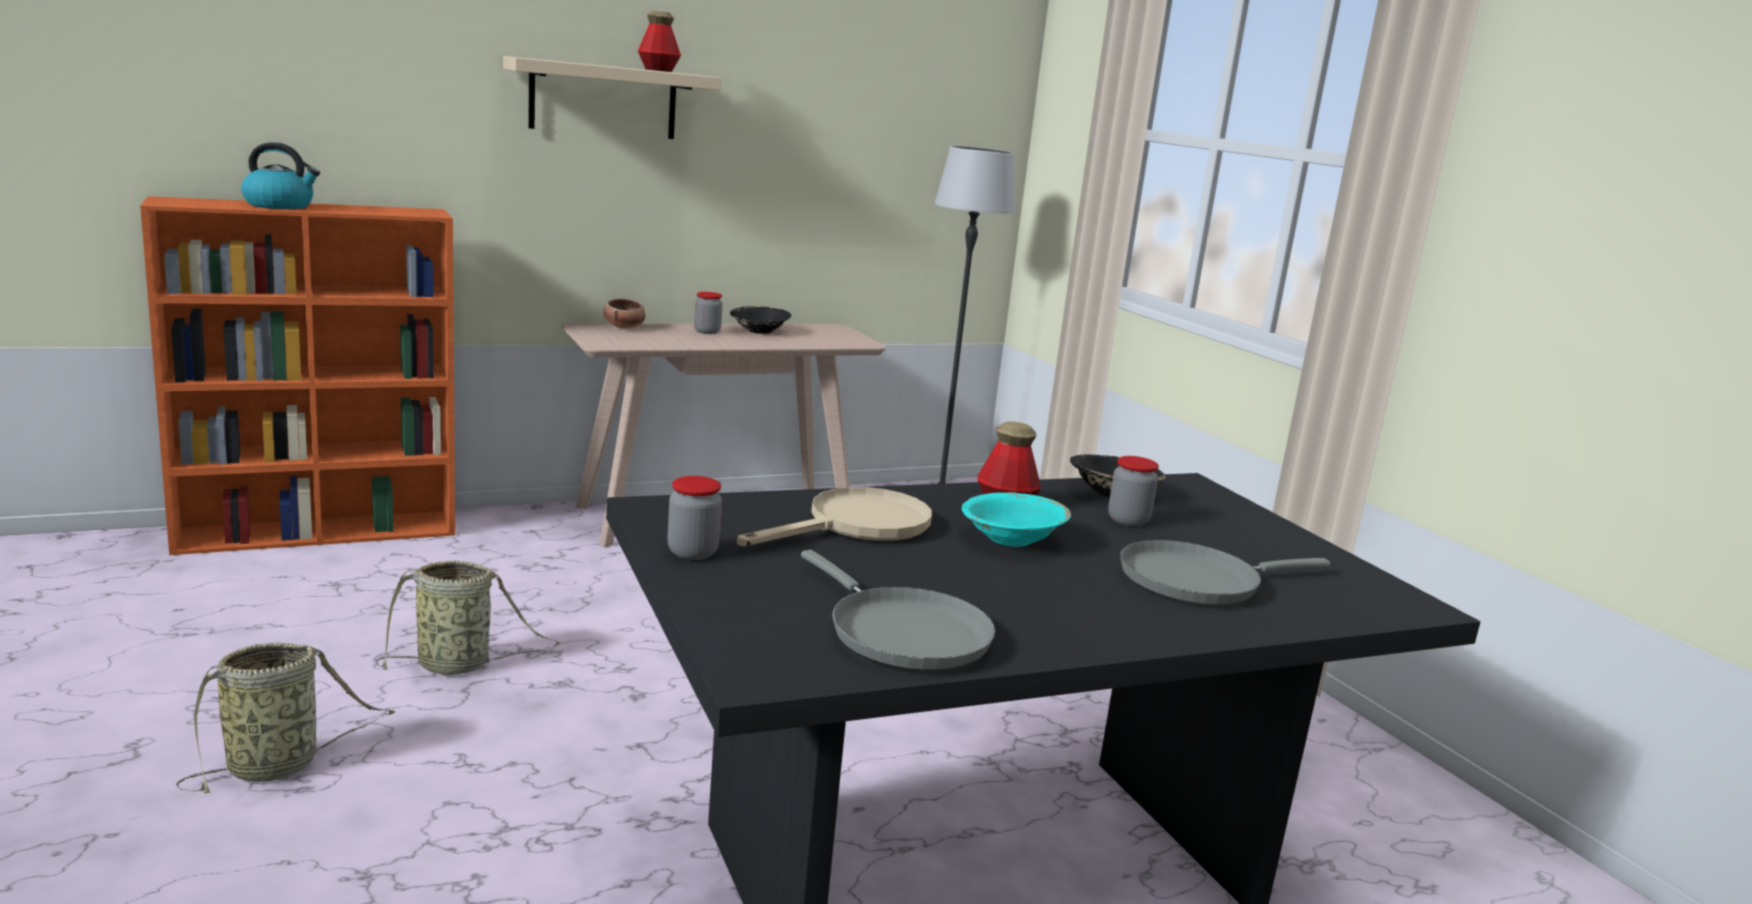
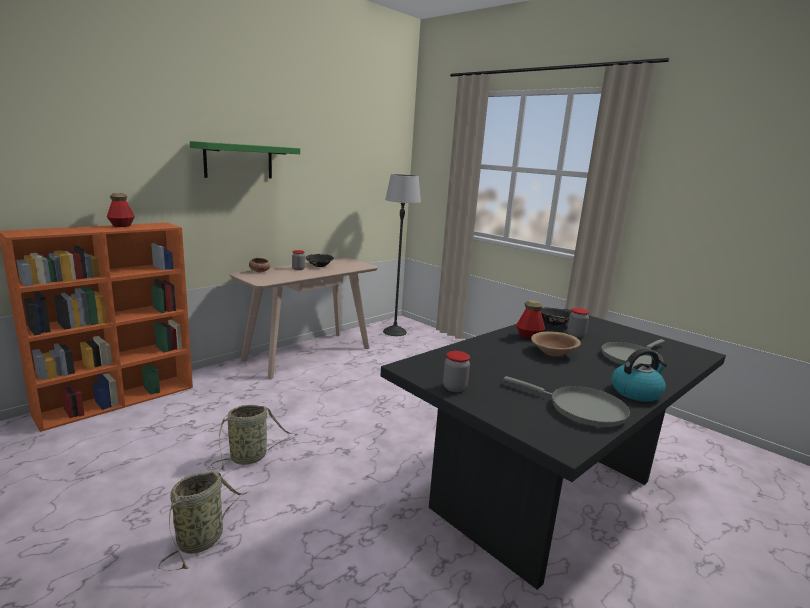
camera: 20 degrees left, 0 degrees up
kettle [241,142,320,209] -> kettle moved to [612,348,667,402]
beige shelf [503,56,721,139] -> green shelf [190,141,300,178]
bottle [638,11,681,72] -> bottle moved to [107,193,135,227]
beige frying pan [737,487,932,546] -> none
turquoise bowl [962,492,1071,547] -> brown bowl [531,332,581,356]

